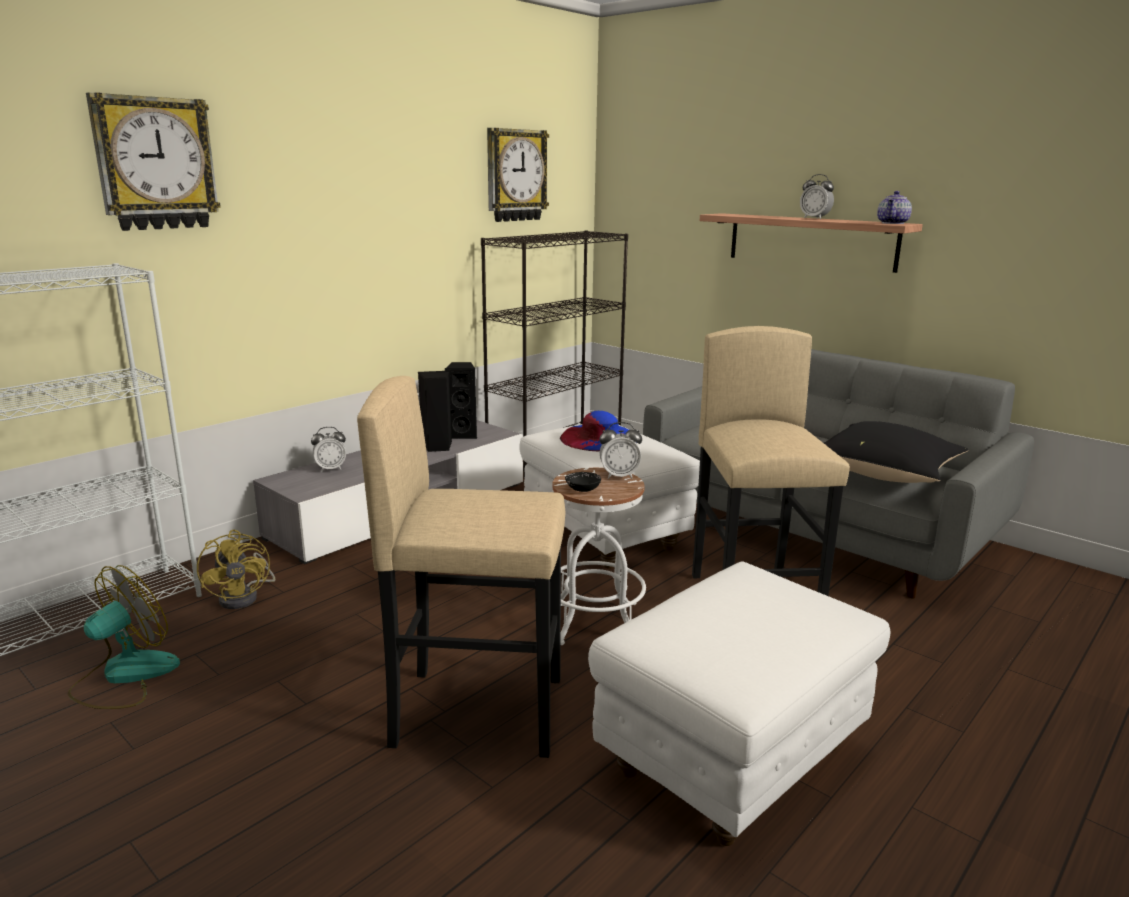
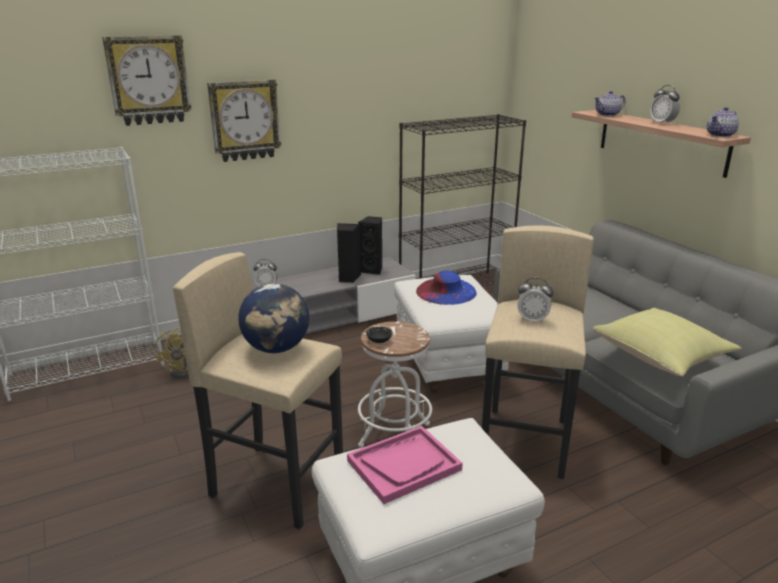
camera: 20 degrees right, 5 degrees up
fan [68,565,180,709] -> none
wall clock [487,128,549,222] -> wall clock moved to [207,79,281,162]
alarm clock [599,422,642,479] -> alarm clock moved to [517,278,554,324]
black pillow [824,421,968,483] -> yellow pillow [593,308,742,377]
none -> globe [238,283,309,353]
none -> pink tray [347,426,463,504]
none -> teapot [595,91,626,116]

